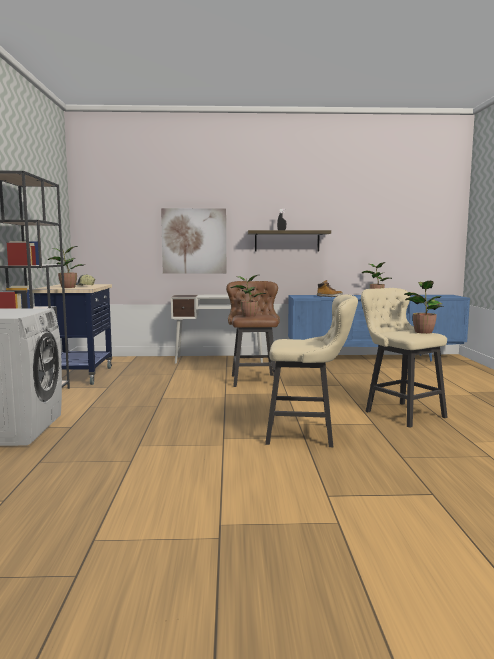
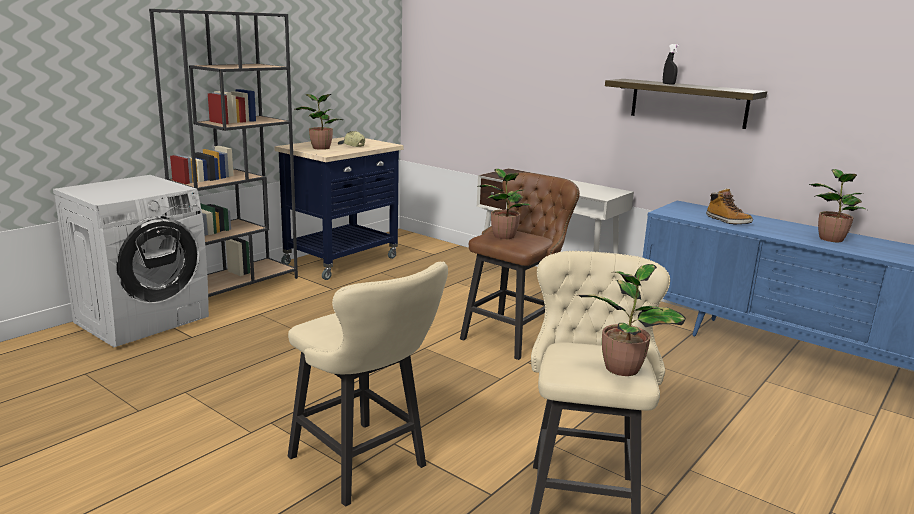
camera: 40 degrees right, 10 degrees up
picture [161,208,226,273] -> none

